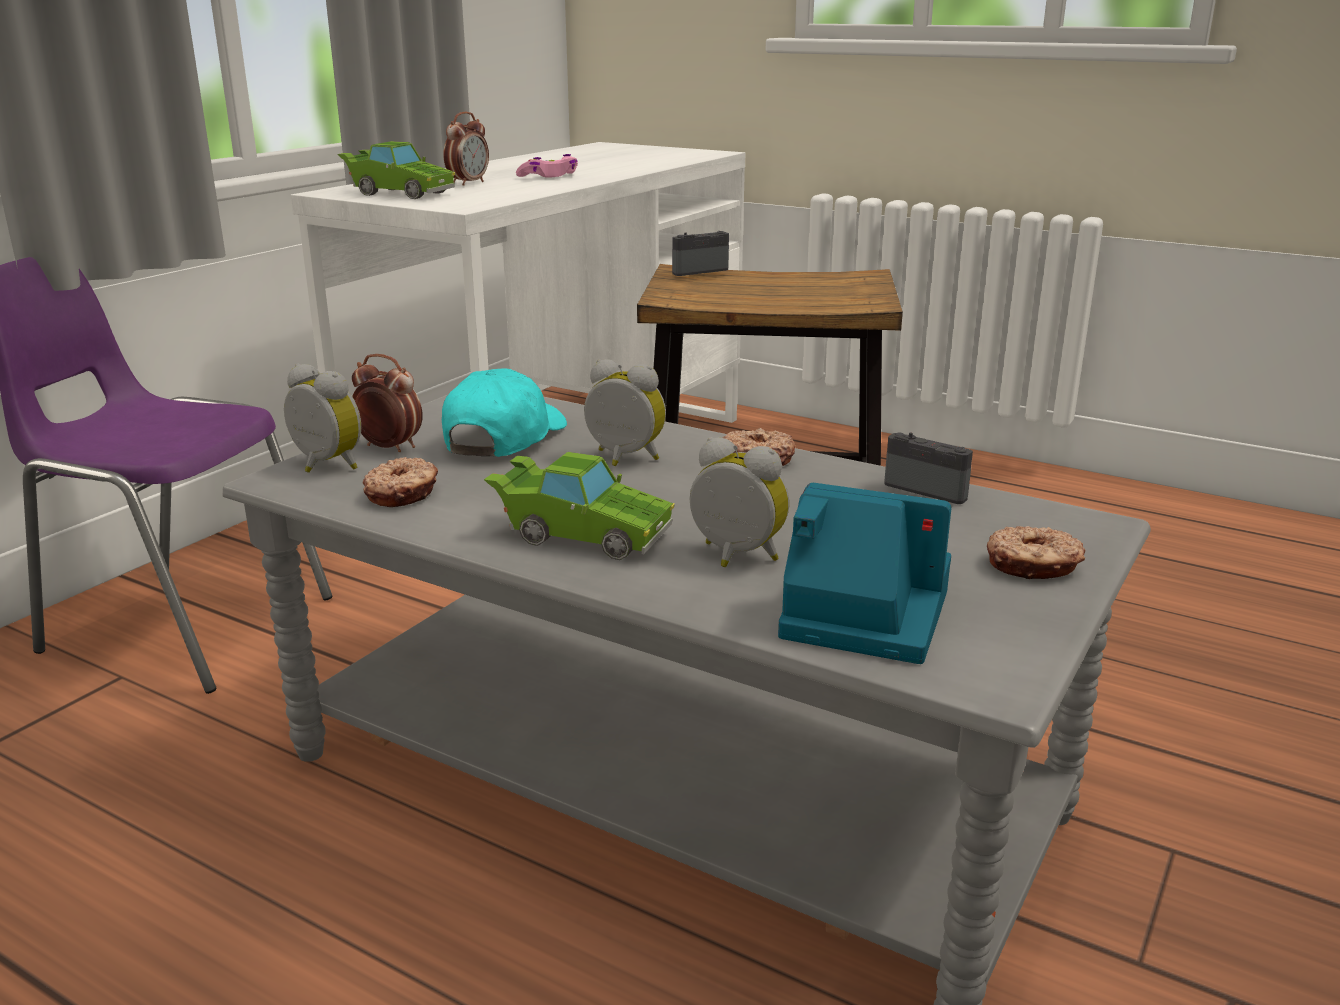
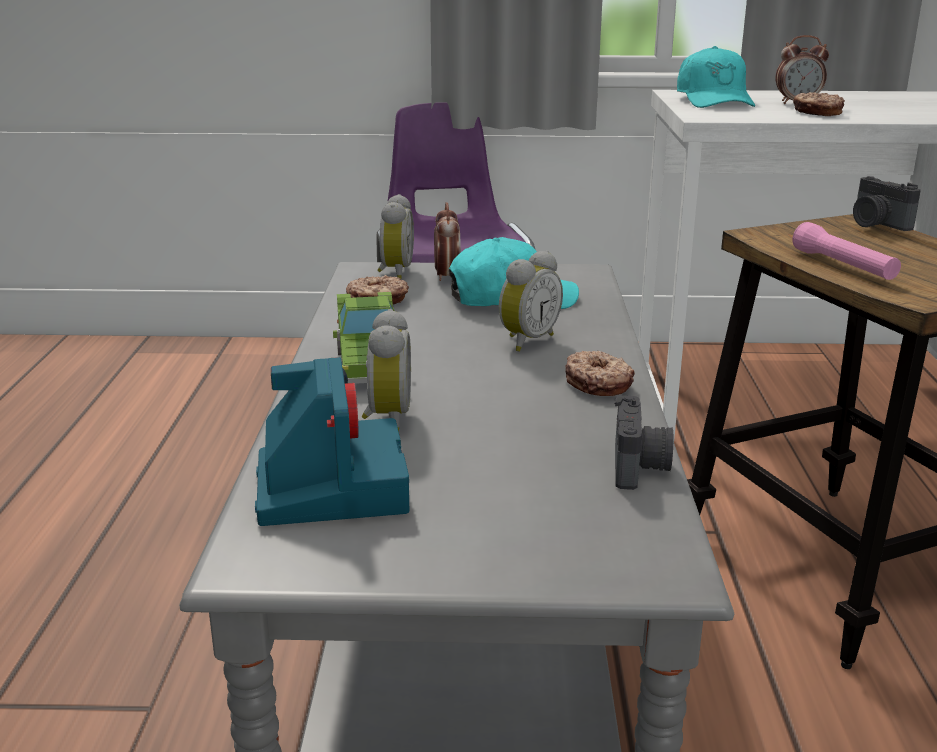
camera: 60 degrees right, 0 degrees up
green toy car [337,141,455,199] -> turquoise cap [677,46,755,108]
pink game controller [516,154,578,177] -> none
alarm clock [584,359,666,466] -> alarm clock turned 45 degrees clockwise [499,250,563,352]
camera [672,231,729,276] -> camera turned 150 degrees counterclockwise [853,176,921,231]
donut [987,526,1085,579] -> donut moved to [793,92,845,116]
none -> pink flashlight [793,222,901,280]

